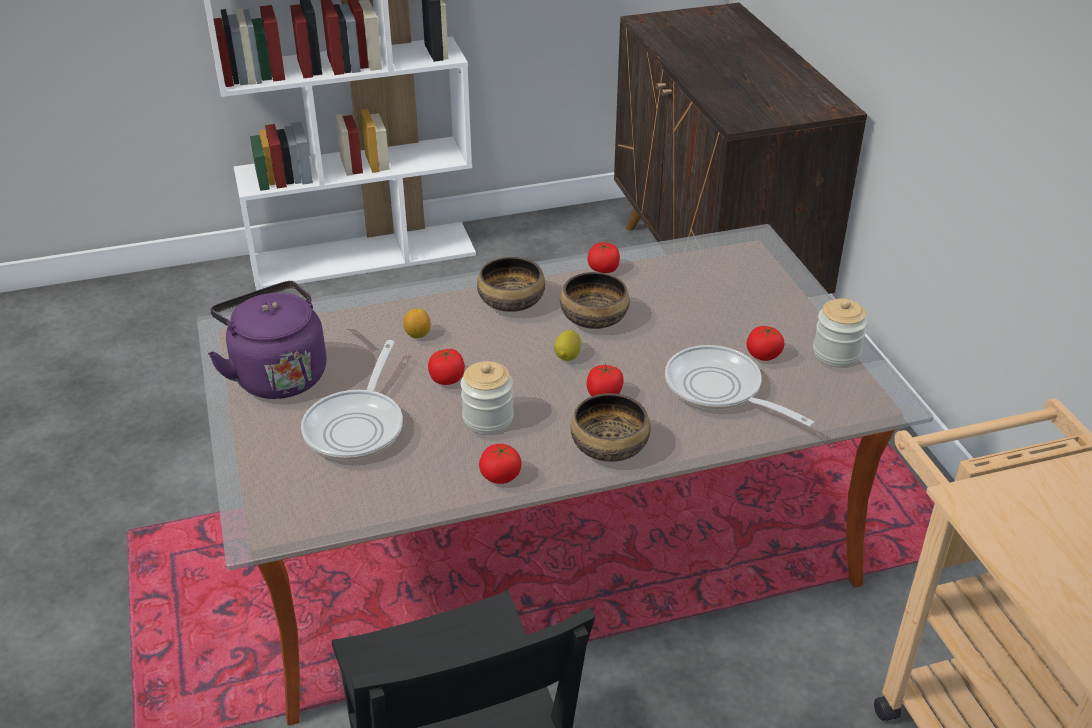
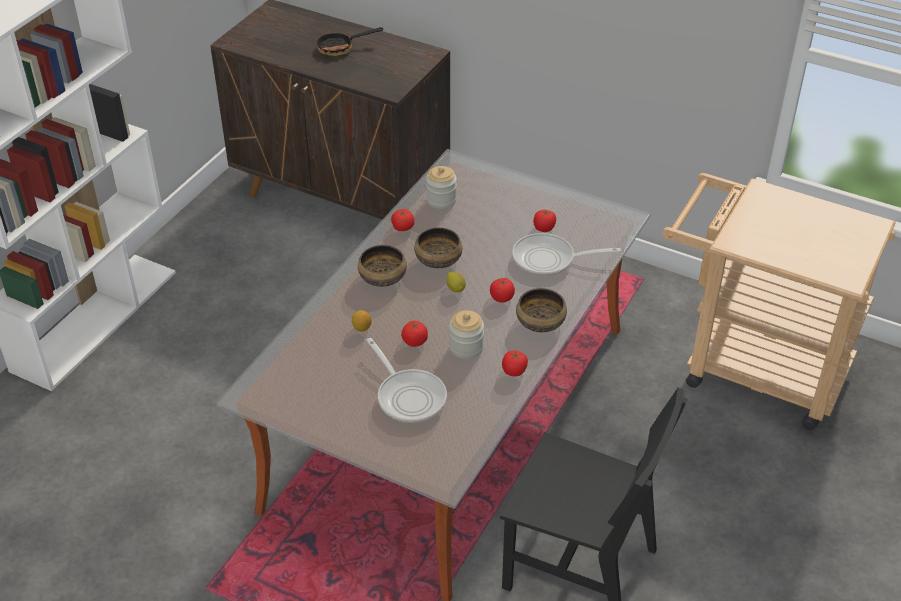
camera: 45 degrees left, 5 degrees up
purple kettle [208,281,326,399] -> none
jar [813,298,868,367] -> jar moved to [426,166,457,209]
none -> frying pan [317,27,383,56]

